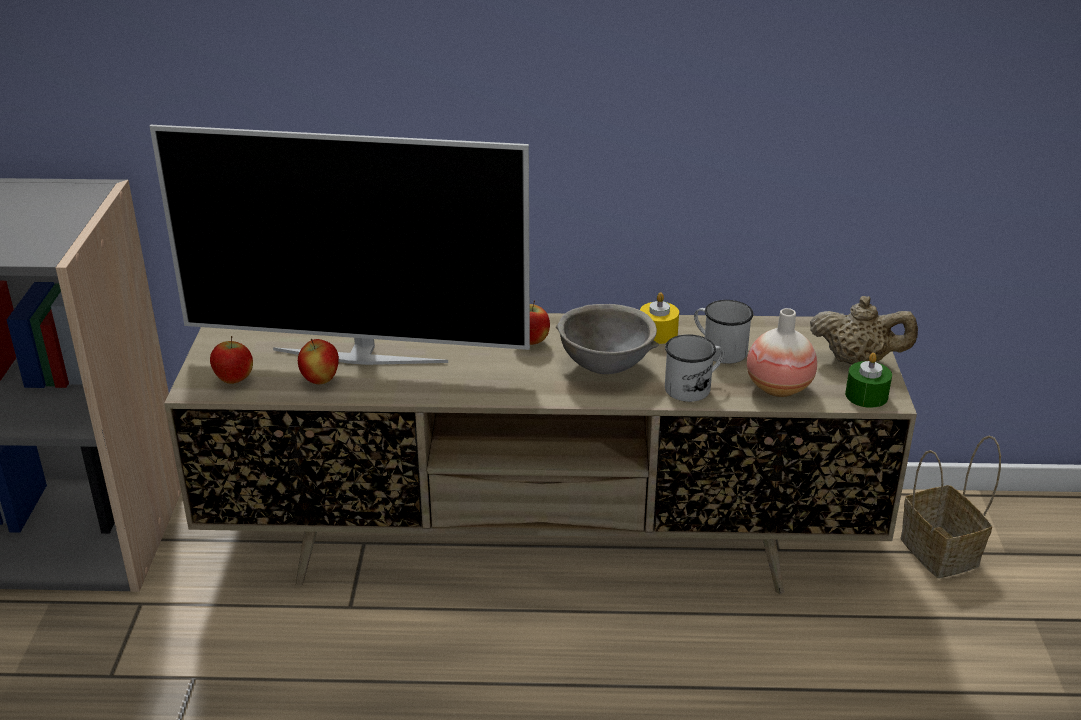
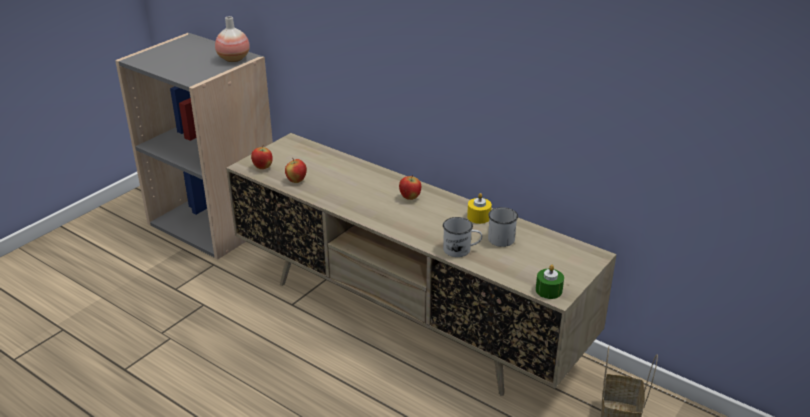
camera: 35 degrees right, 0 degrees up
television [150,125,530,365] -> none
grey bowl [556,304,659,374] -> none
vase [747,308,817,397] -> vase moved to [215,16,250,62]
beige teapot [810,296,918,365] -> none

